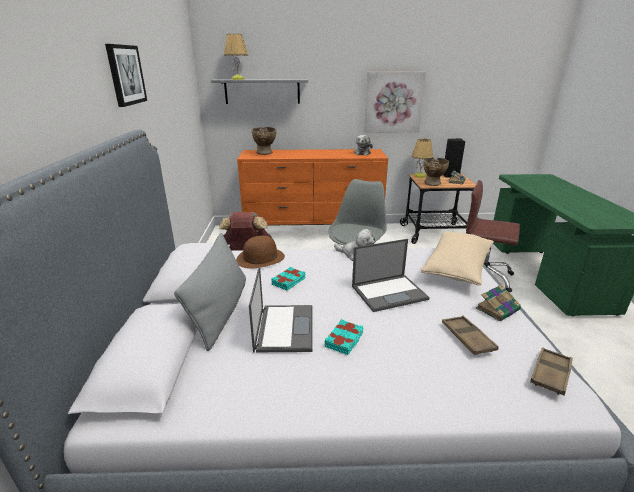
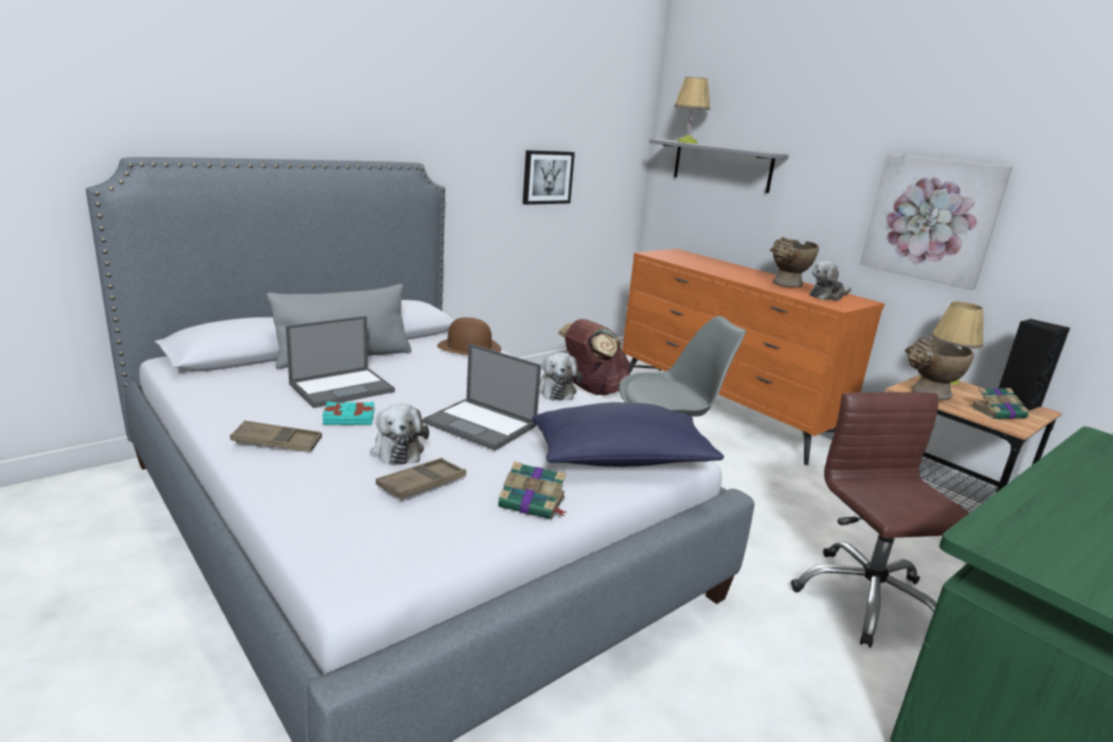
camera: 50 degrees right, 5 degrees down
picture [105,44,147,107] -> picture moved to [523,150,575,205]
beige vase [252,127,276,155] -> beige vase moved to [770,237,819,288]
turquoise book [271,267,306,291] -> none
beige pillow [421,232,494,285] -> blue pillow [532,402,724,467]
brown tray [530,347,573,395] -> brown tray moved to [230,420,322,452]
none -> plush toy [370,404,429,465]

